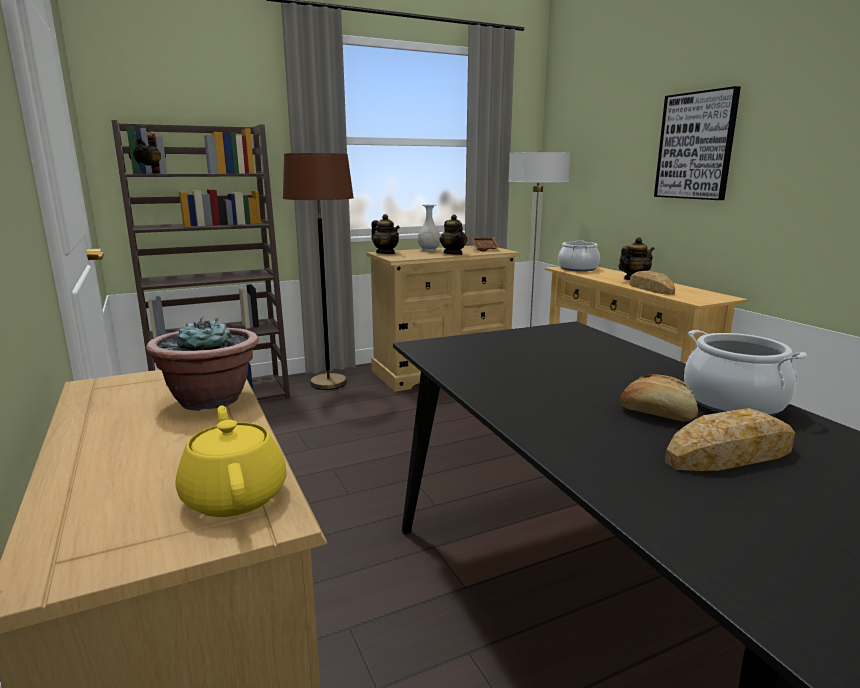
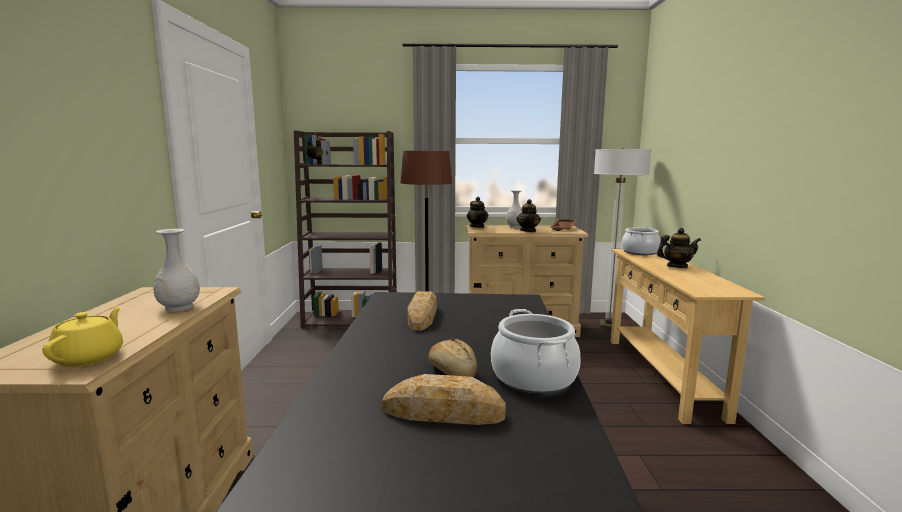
camera: 25 degrees right, 5 degrees down
potted plant [146,317,259,411] -> white vase [153,229,200,312]
bread [629,271,675,295] -> bread moved to [408,291,437,331]
picture [654,86,741,200] -> none

